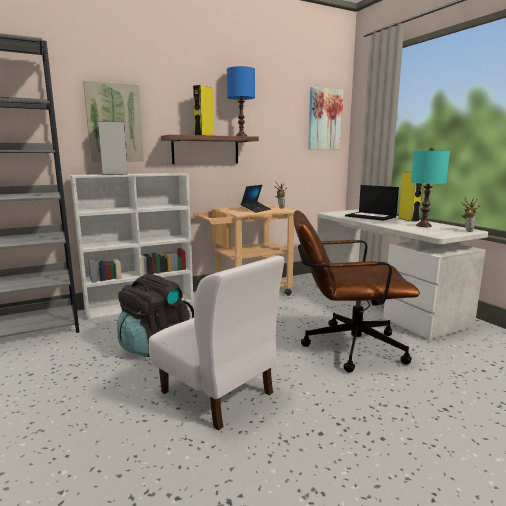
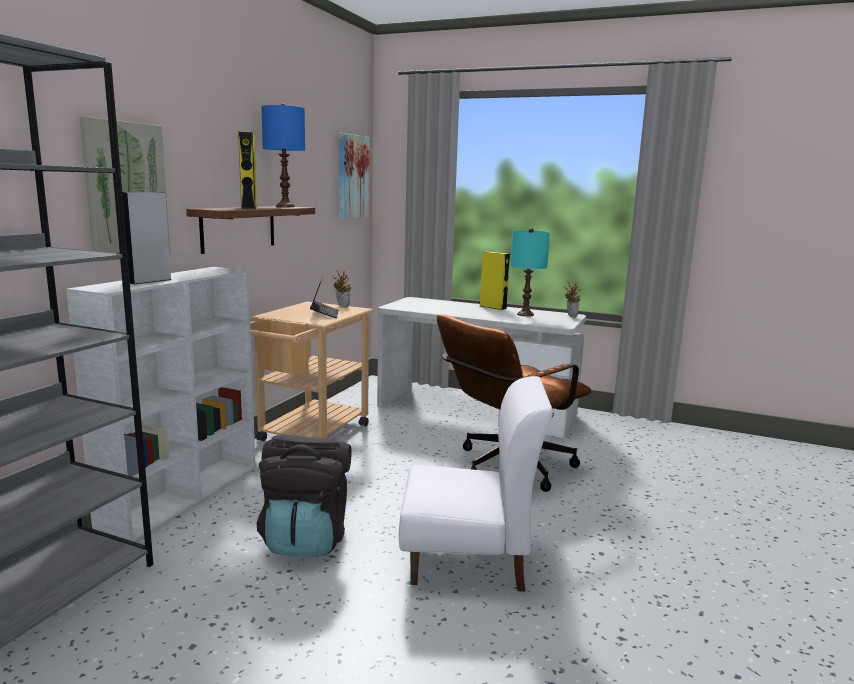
camera: 40 degrees left, 0 degrees up
laptop [345,185,399,221] -> none

